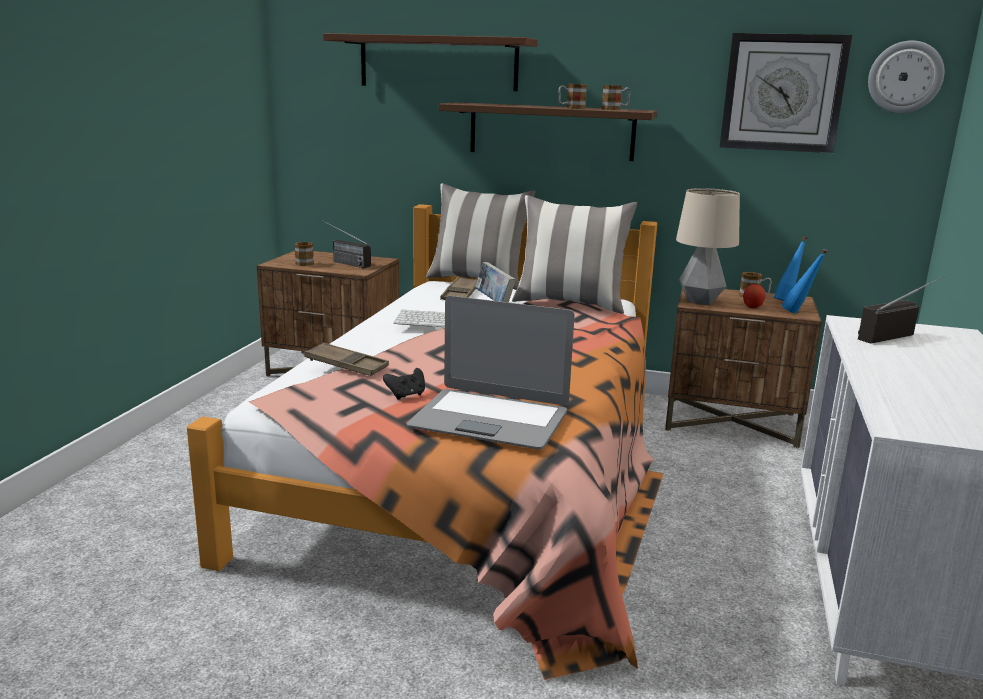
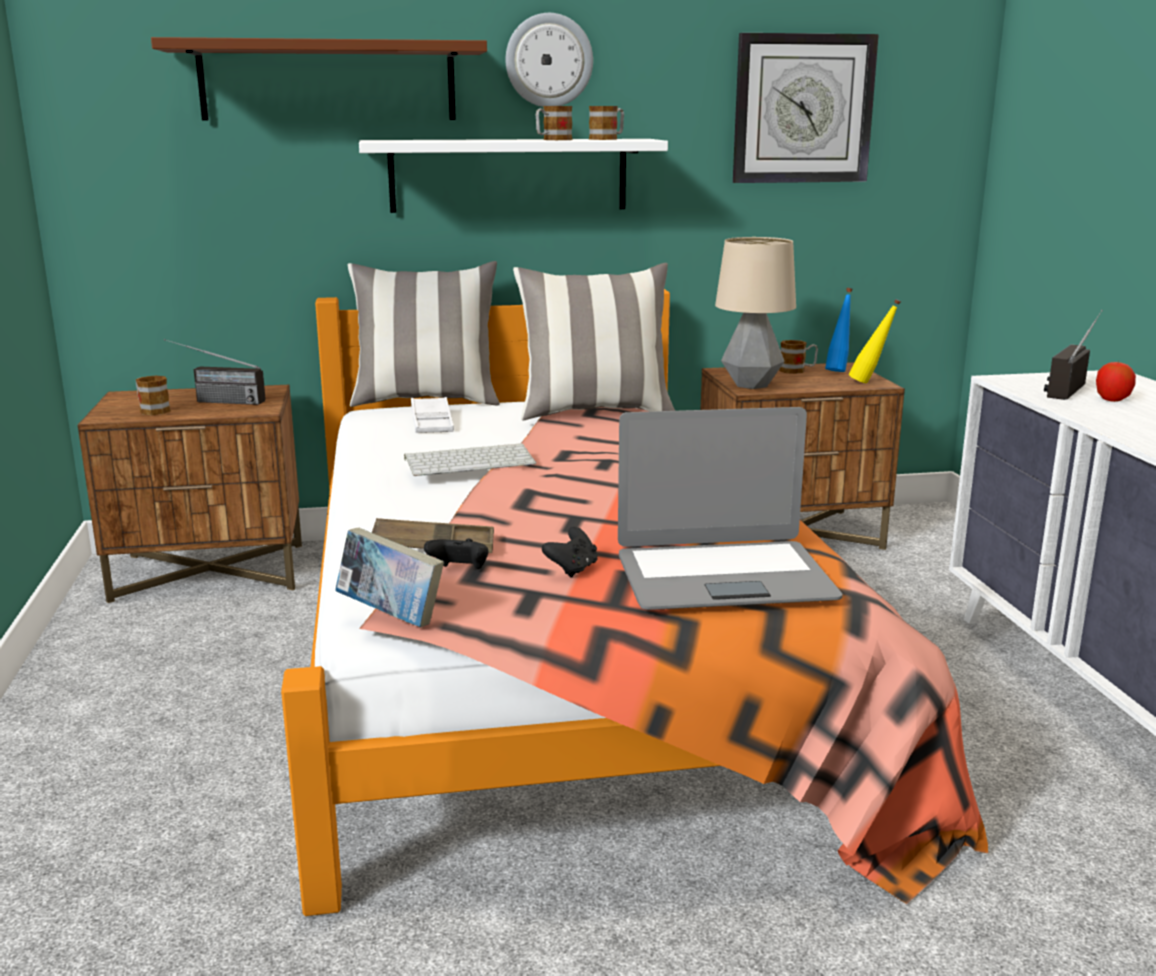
camera: 25 degrees left, 0 degrees up
brown shelf [439,102,657,161] -> white shelf [359,139,668,213]
brown tray [440,277,477,300] -> white tray [411,397,454,433]
book [475,262,516,302] -> book moved to [335,528,444,627]
apple [743,285,766,308] -> apple moved to [1096,360,1136,402]
blue bottle [782,249,828,313] -> yellow bottle [849,299,901,383]
wall clock [868,41,944,113] -> wall clock moved to [506,13,593,107]
none -> black game controller [424,539,488,569]

